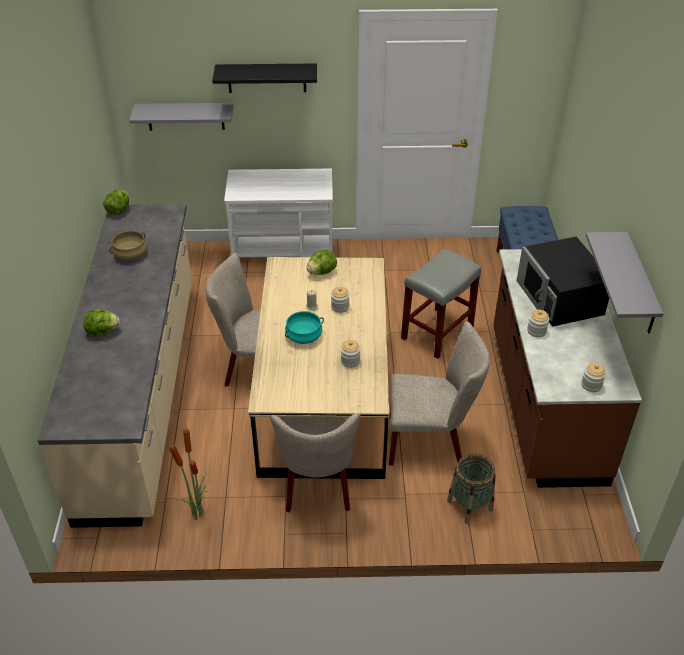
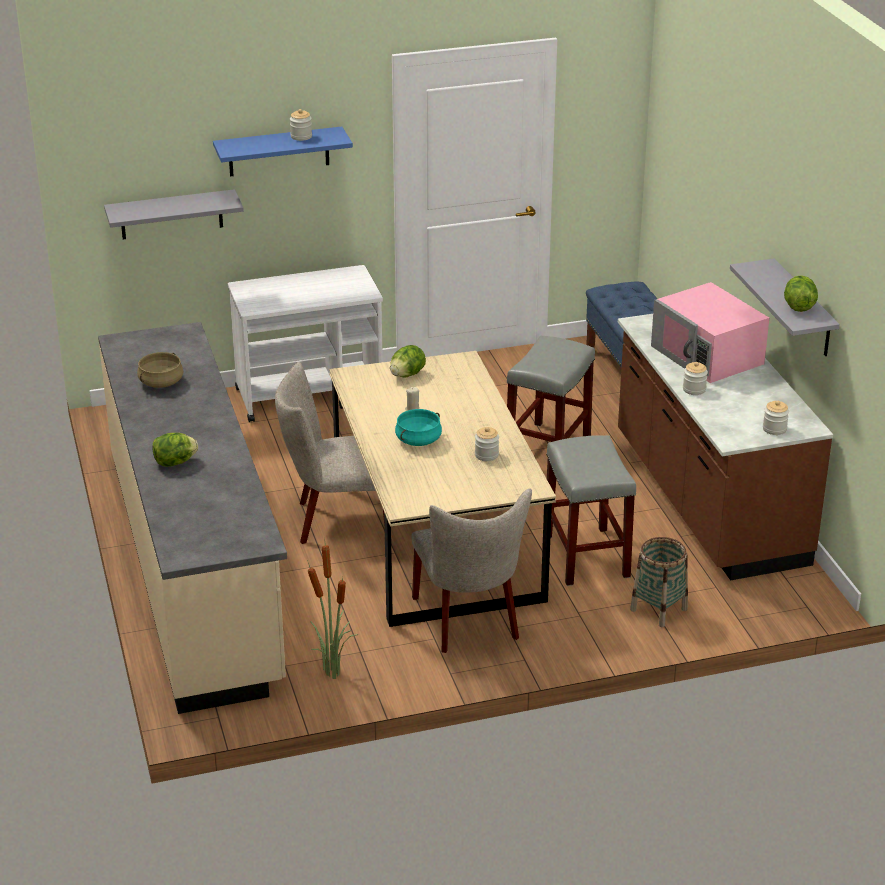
camera: 15 degrees left, 10 degrees down
lettuce [103,190,129,215] -> lettuce moved to [784,275,818,312]
black shelf [212,63,317,93] -> blue shelf [213,126,353,177]
jar [331,287,350,313] -> jar moved to [290,109,312,141]
beige chair [389,321,490,466] -> grey stool [546,435,636,586]
black microwave [516,237,609,327] -> pink microwave [651,282,769,383]

